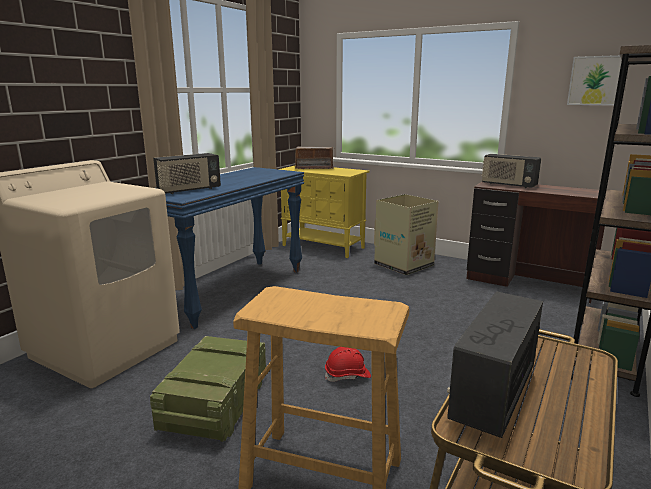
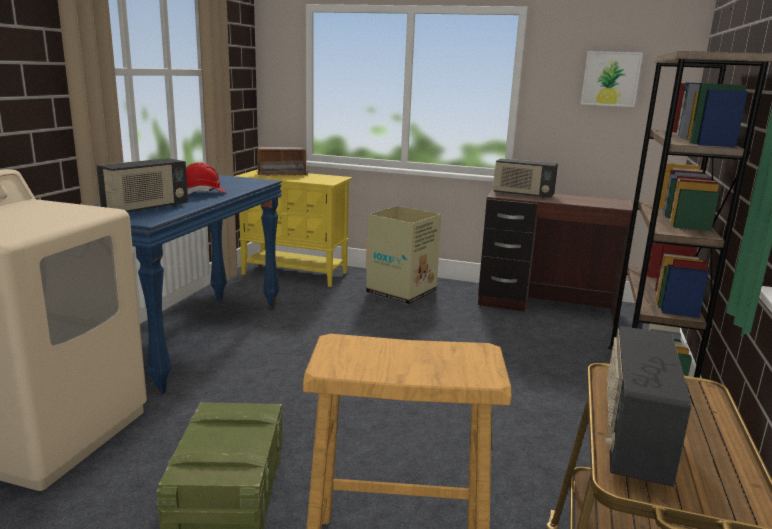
camera: 15 degrees left, 0 degrees up
red hard hat [325,347,371,382] -> red hard hat moved to [186,162,226,194]

